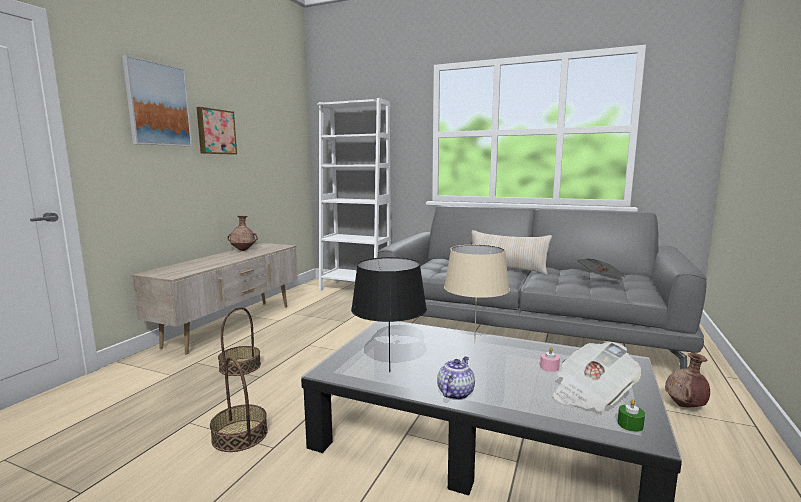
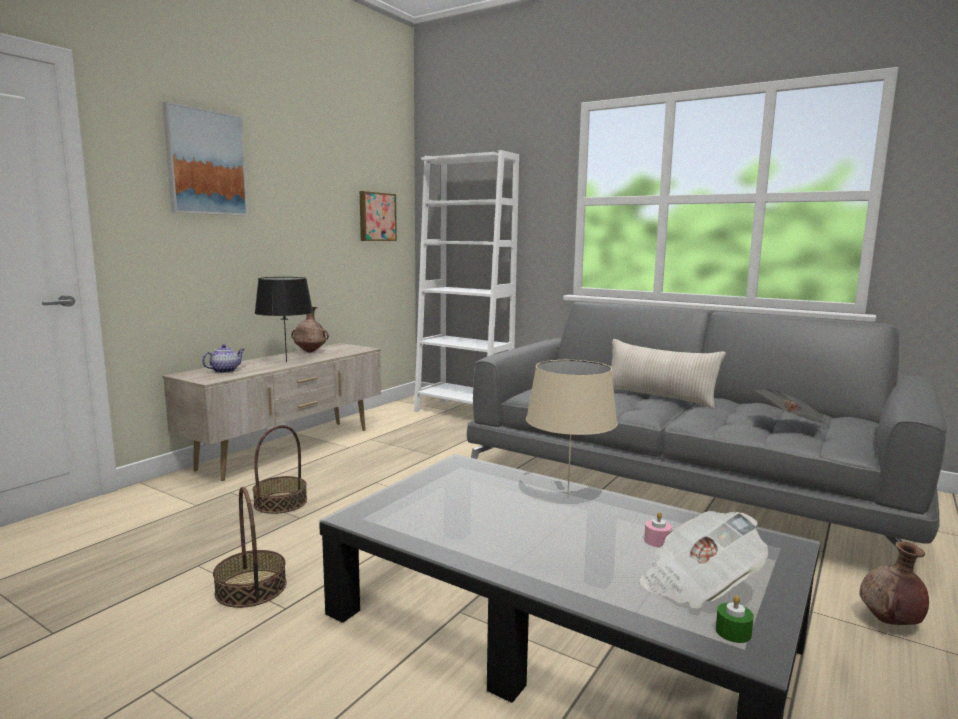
camera: 10 degrees right, 0 degrees up
picture [197,107,237,154] -> picture moved to [360,191,397,241]
black table lamp [351,257,427,372] -> black table lamp moved to [255,277,313,362]
teapot [437,357,475,400] -> teapot moved to [202,345,244,373]

